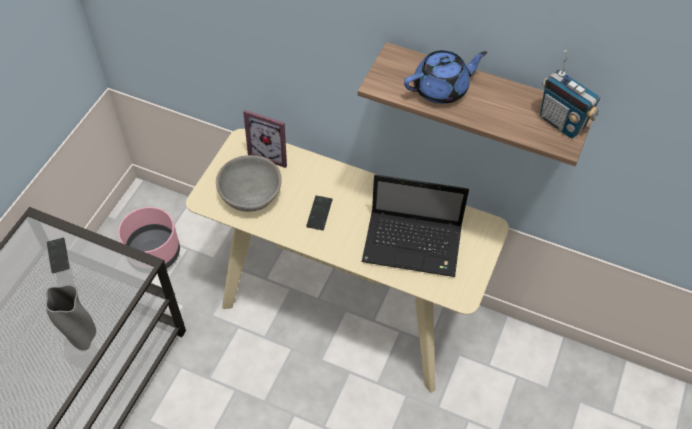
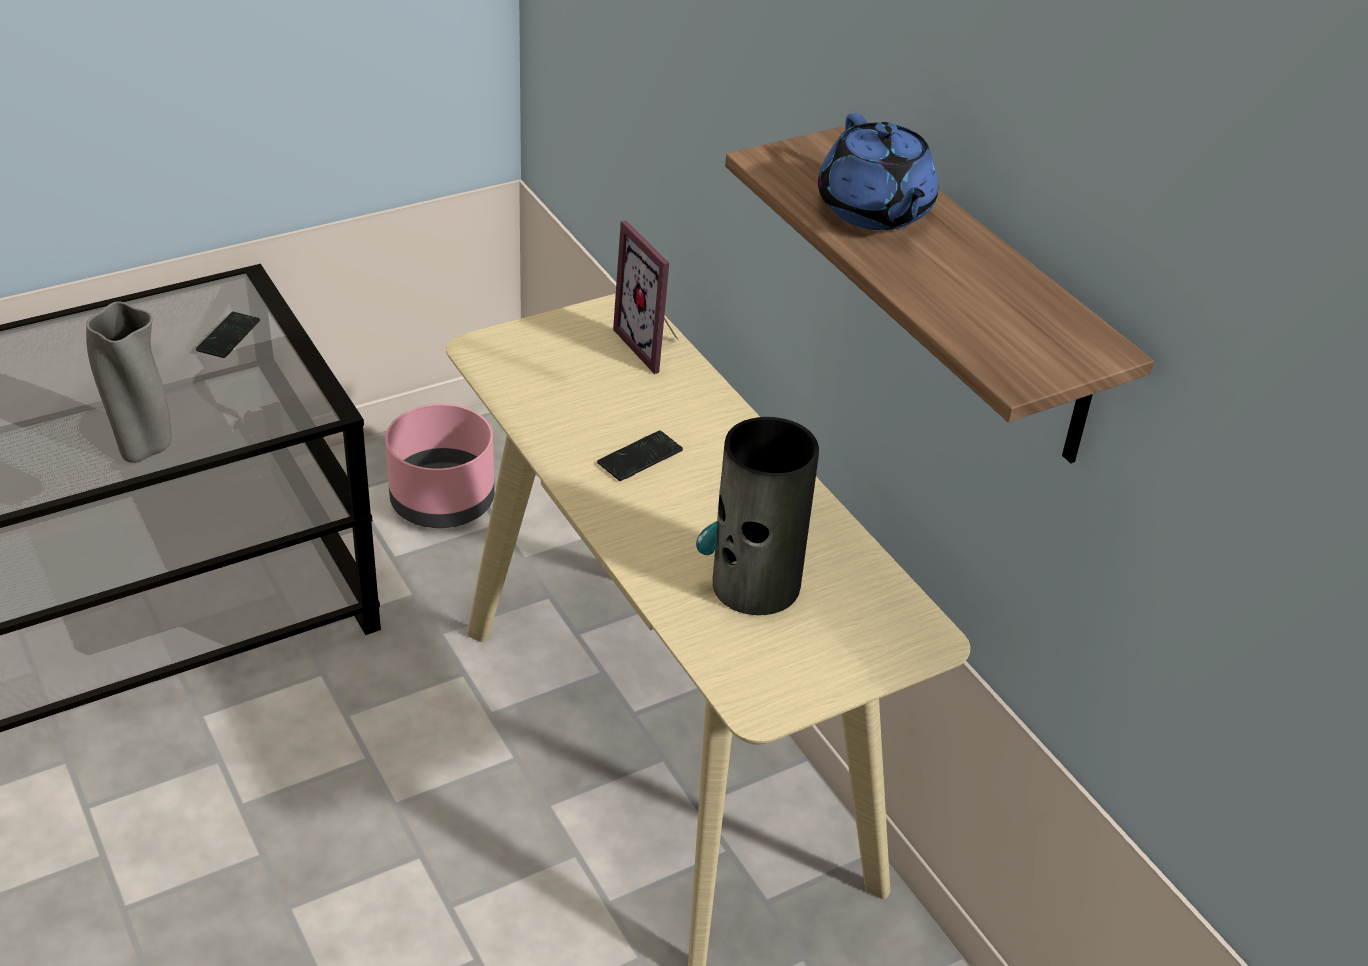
camera: 35 degrees right, 15 degrees down
grey bowl [216,155,282,212] -> none
laptop [362,174,469,277] -> vase [696,417,819,615]
blue teapot [404,50,487,104] -> blue teapot turned 60 degrees clockwise [818,113,938,230]
radio [540,50,600,138] -> none

